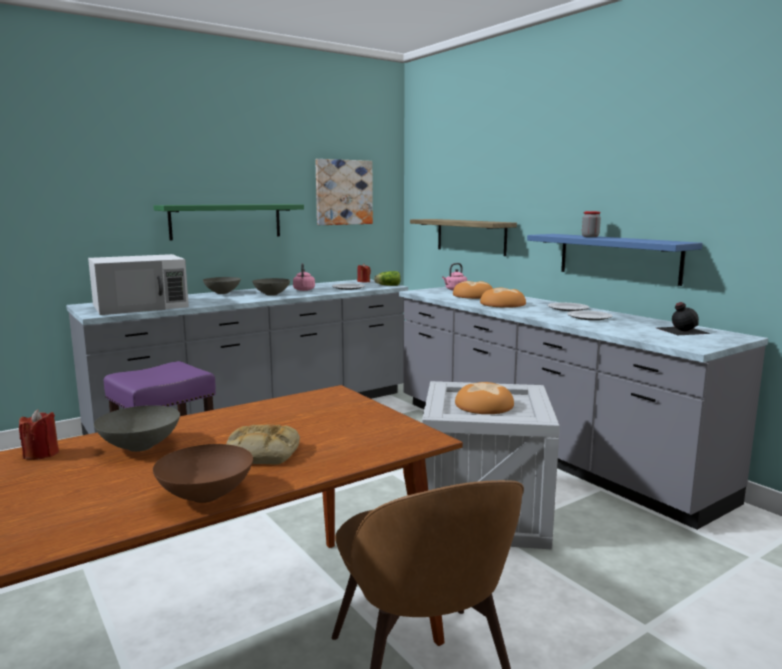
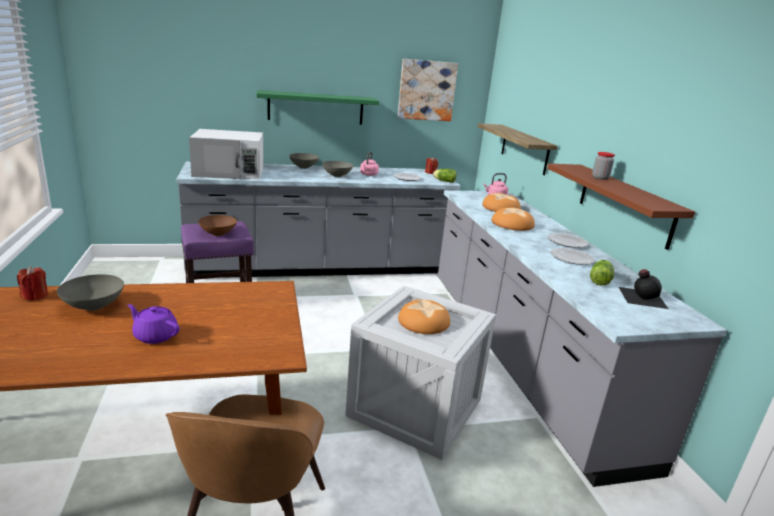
camera: 20 degrees right, 10 degrees up
brown bowl [153,444,253,503] -> brown bowl moved to [198,215,237,236]
bread [226,425,300,465] -> purple teapot [128,304,180,344]
blue shelf [527,234,702,286] -> brown shelf [547,164,695,250]
none -> lettuce [590,260,614,286]

